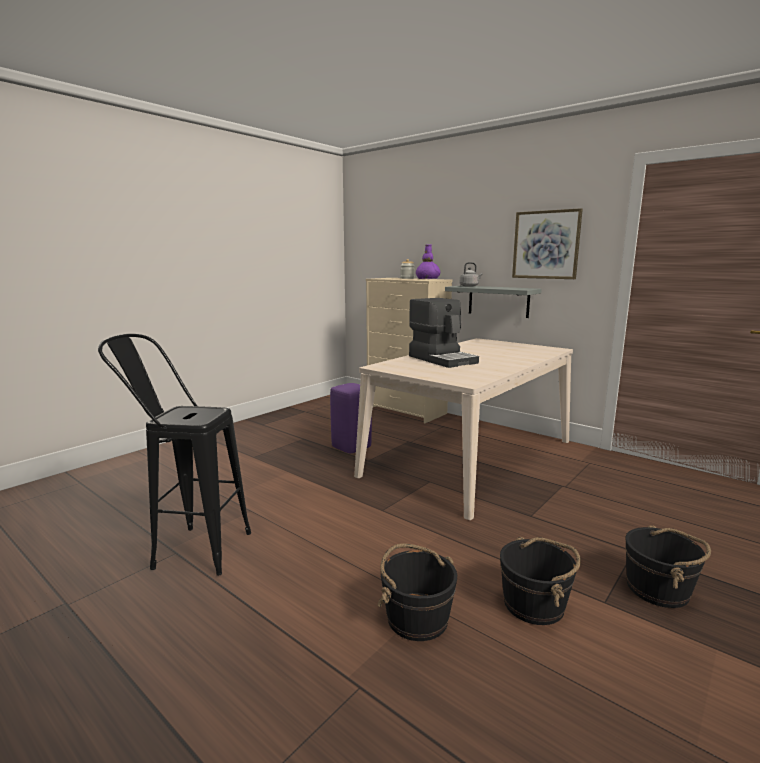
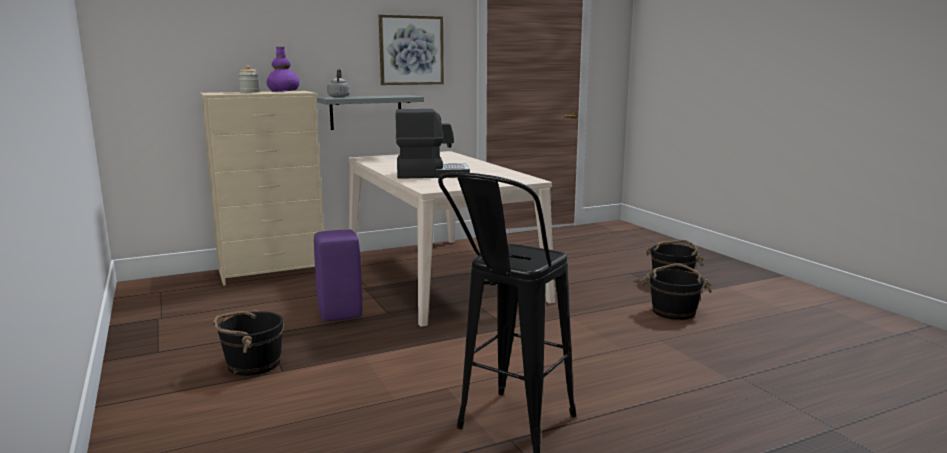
camera: 65 degrees left, 0 degrees up
black bucket [377,543,457,641] -> black bucket moved to [213,310,283,376]

